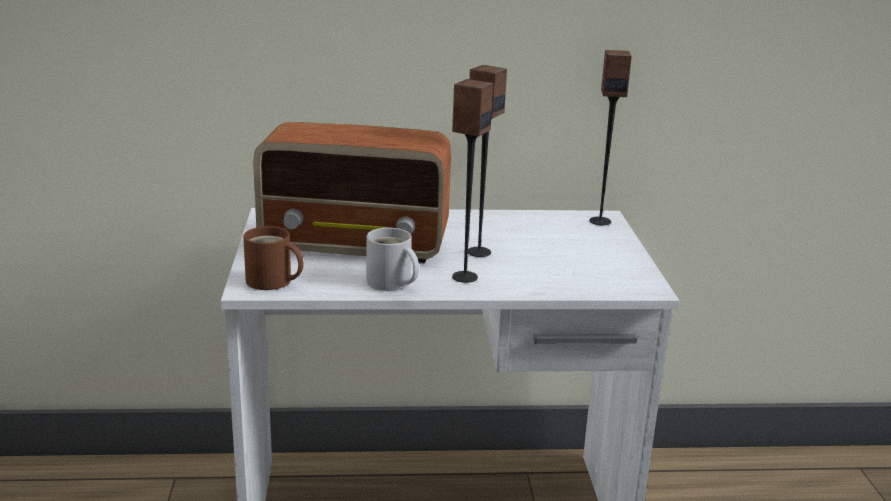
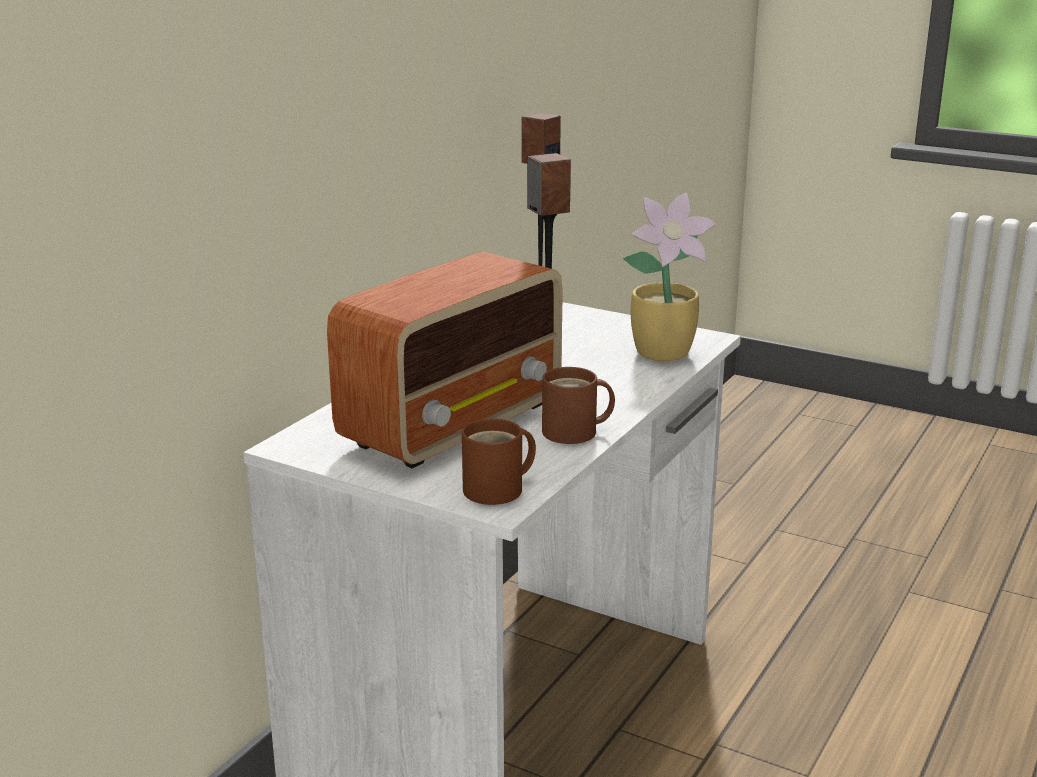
camera: 55 degrees left, 0 degrees up
white mug [366,228,419,291] -> brown mug [542,367,615,444]
speaker [452,79,493,283] -> none
none -> potted plant [622,193,716,361]

